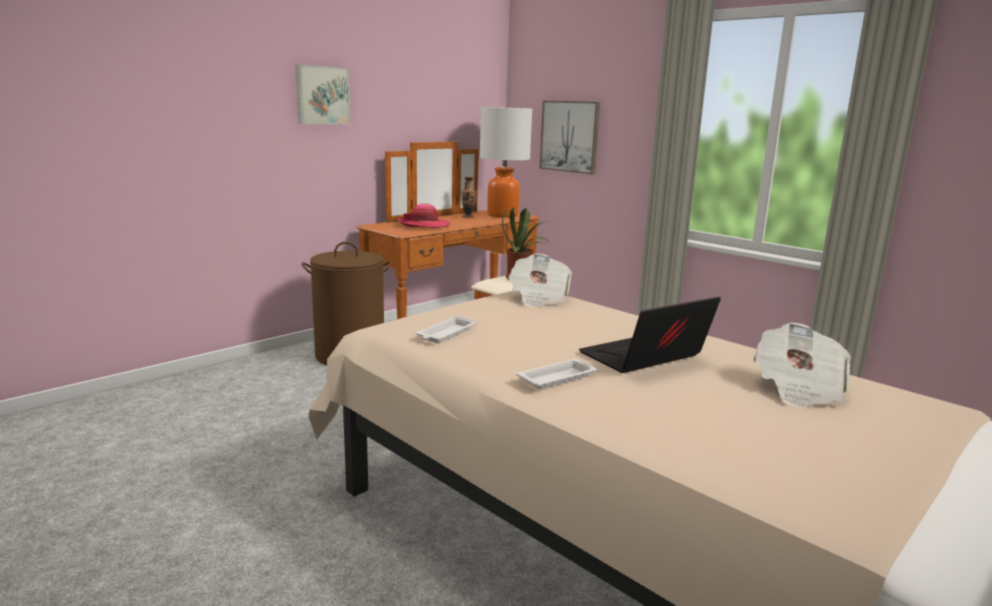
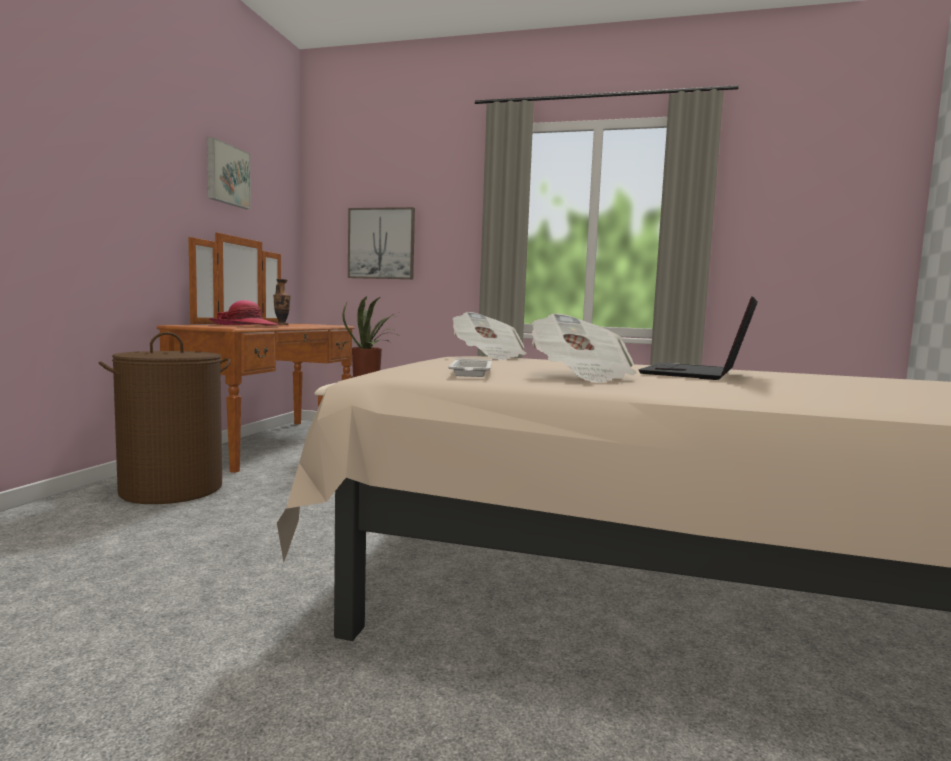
camera: 30 degrees left, 10 degrees down
picture [295,64,350,124] -> picture moved to [207,137,251,209]
table lamp [480,107,532,217] -> none
white tray [516,359,596,389] -> none
newspaper [753,323,851,407] -> newspaper moved to [532,313,636,383]

